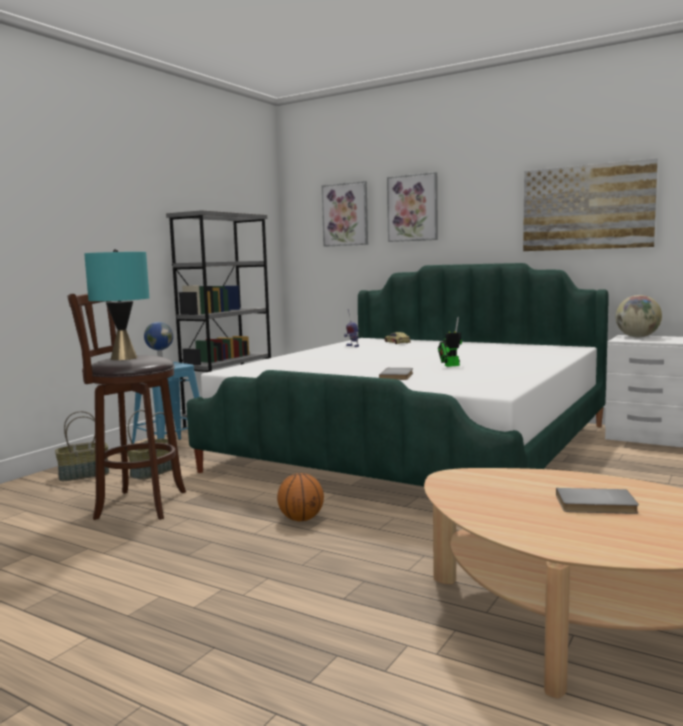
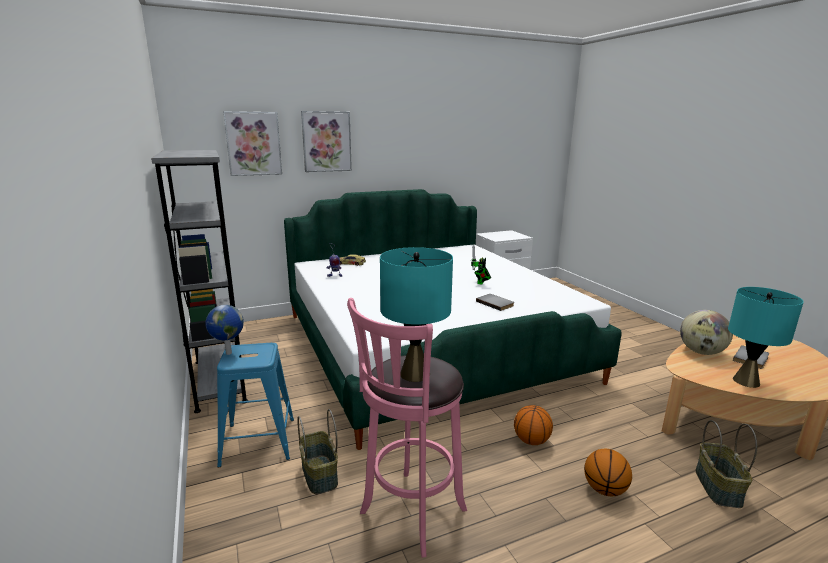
camera: 55 degrees left, 10 degrees up
basket [55,411,109,481] -> basket moved to [695,420,757,508]
brown stool [67,294,186,520] -> pink stool [347,298,467,558]
picture [523,158,658,251] -> none
globe [616,295,662,337] -> globe moved to [680,310,733,355]
none -> basketball [584,449,632,496]
none -> turquoise table lamp [728,287,804,388]

